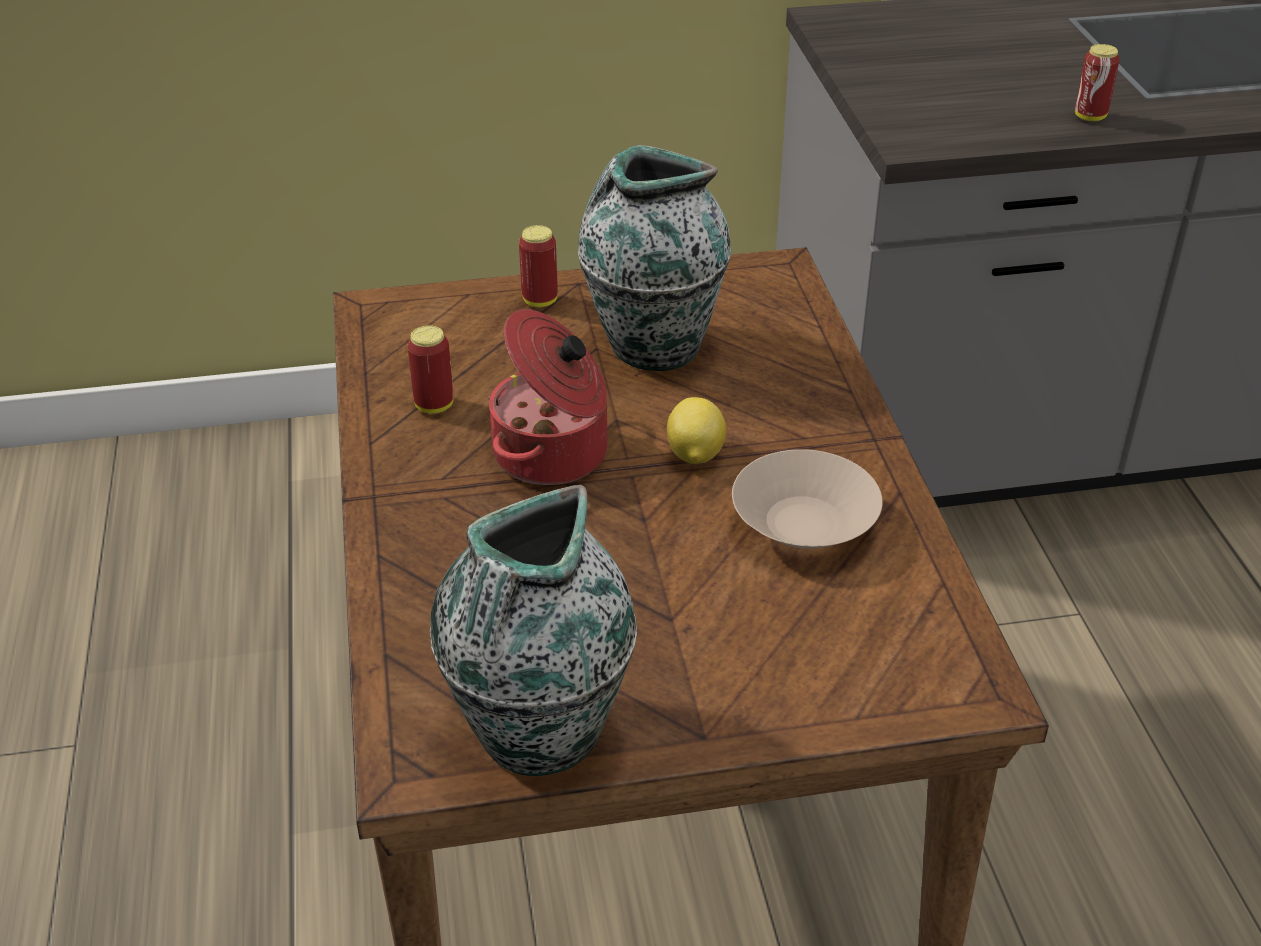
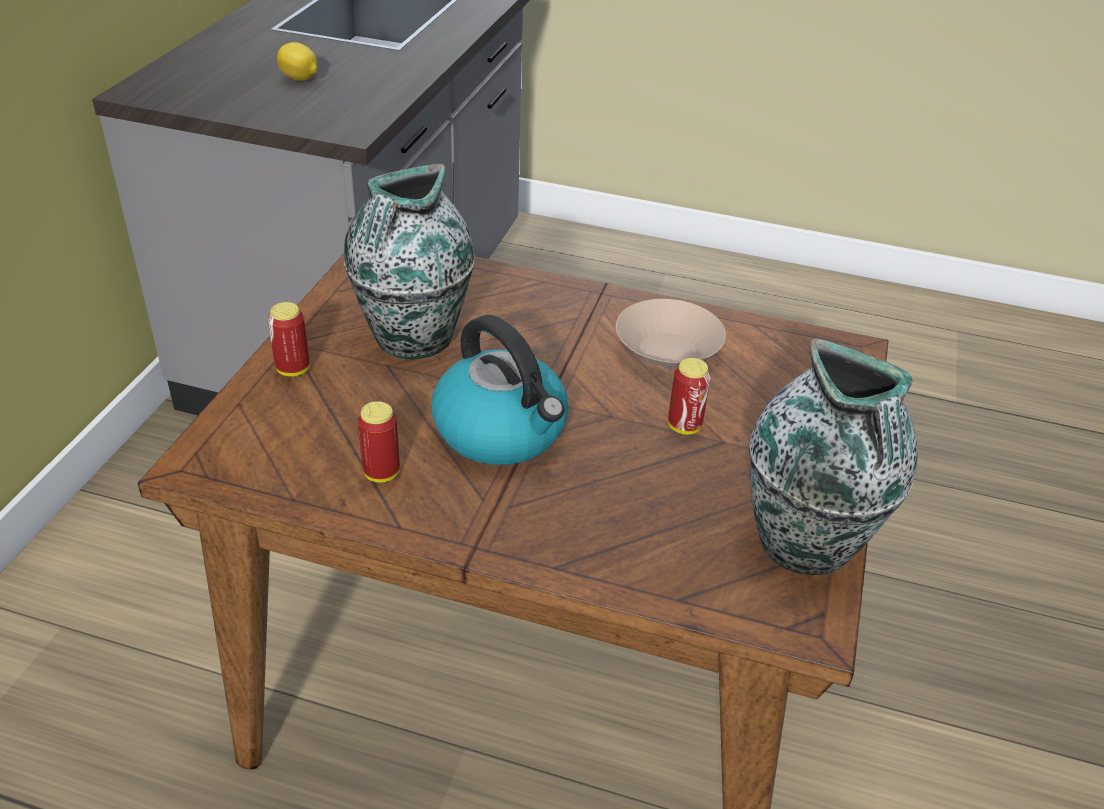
camera: 65 degrees left, 0 degrees up
cooking pot [488,309,608,485] -> kettle [431,315,568,465]
lemon [667,397,726,464] -> lemon moved to [277,42,317,81]
can [1075,44,1120,121] -> can moved to [668,358,711,435]

